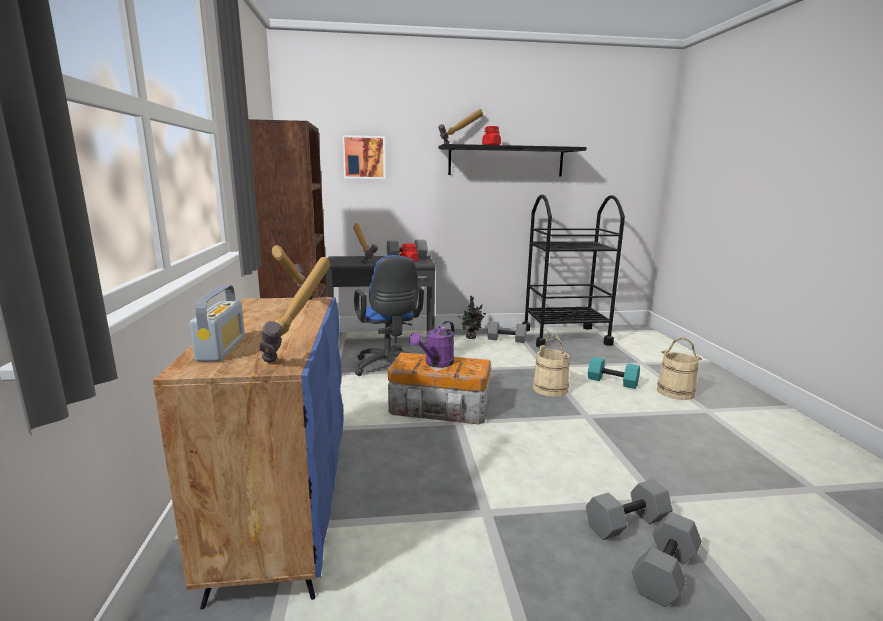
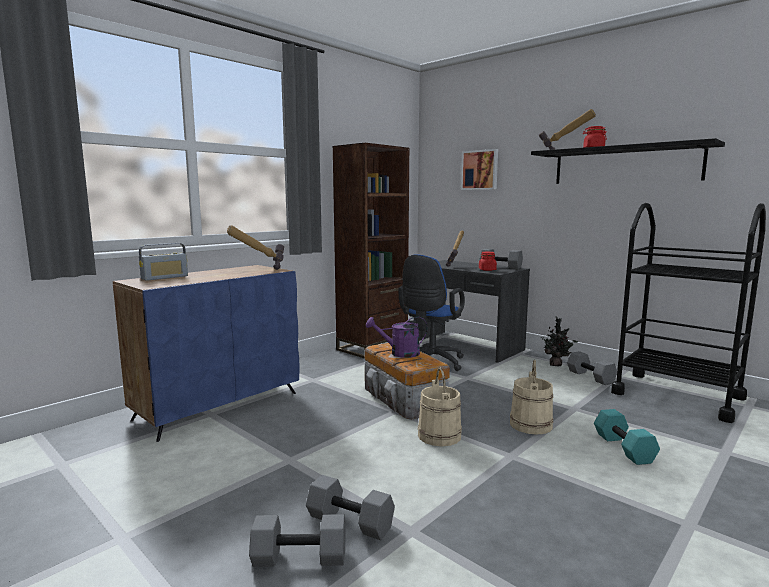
camera: 50 degrees right, 5 degrees down
hammer [260,257,330,363] -> none
beige bucket [657,338,703,400] -> beige bucket moved to [418,367,462,447]

